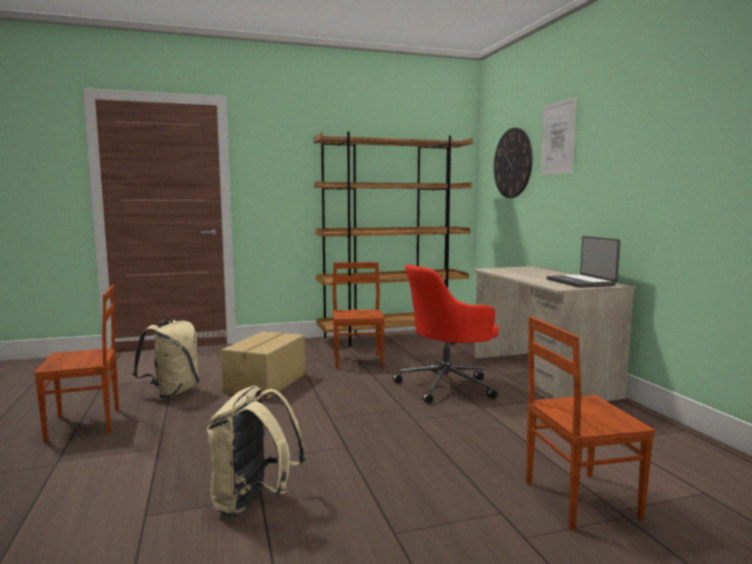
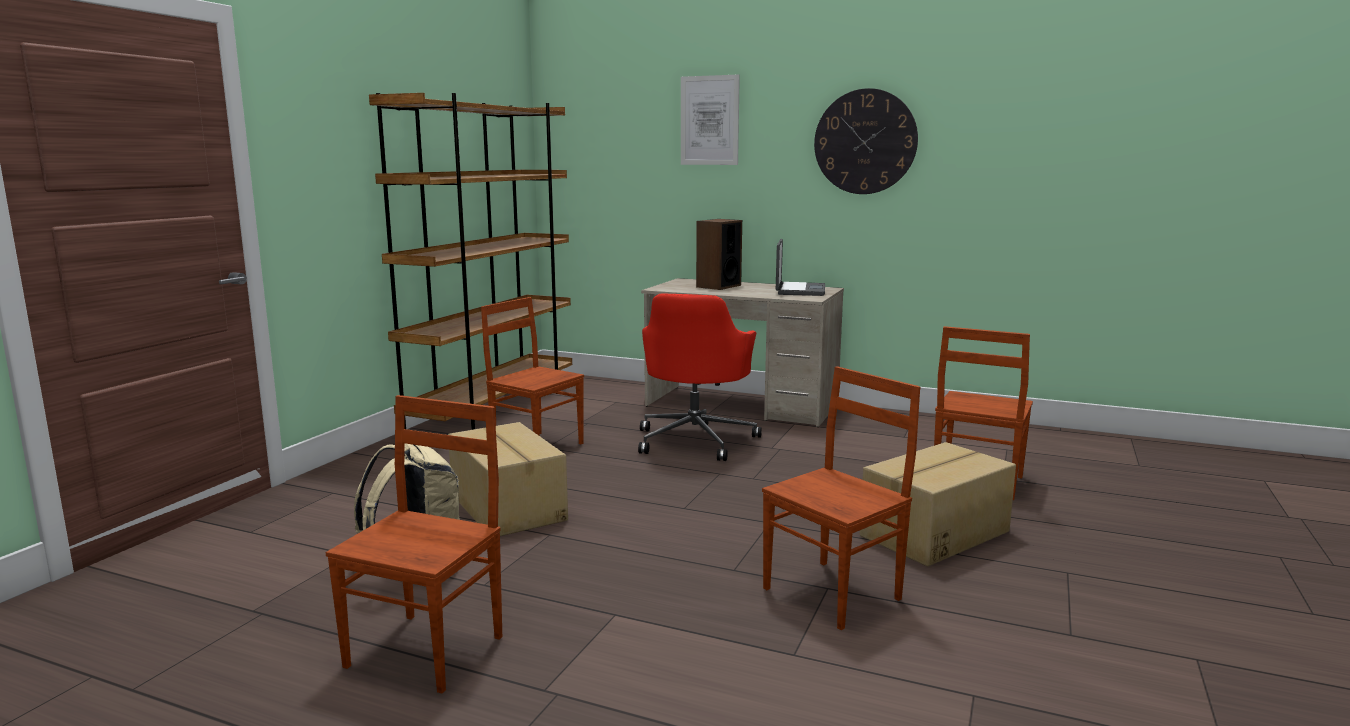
camera: 50 degrees left, 5 degrees up
beige backpack [207,386,307,517] -> brown chair [762,366,920,630]
wall clock [494,128,533,198] -> wall clock moved to [814,88,918,194]
laptop [546,236,621,288] -> laptop turned 105 degrees counterclockwise [776,239,825,296]
none -> speaker [696,219,742,290]
none -> cardboard box [860,442,1016,566]

